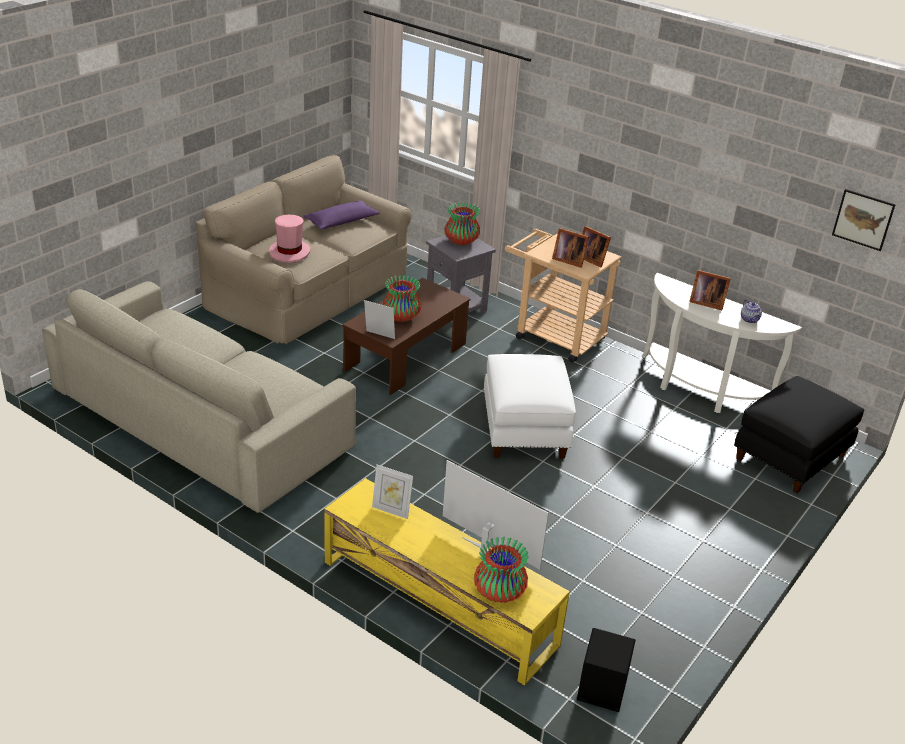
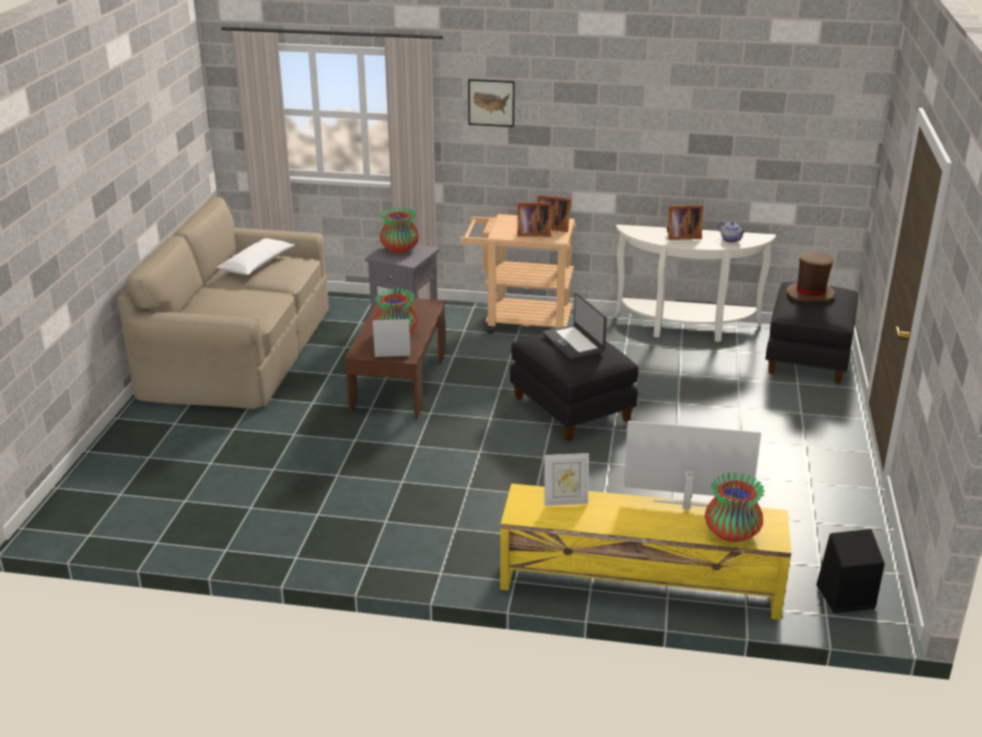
camera: 25 degrees left, 5 degrees down
beige sofa [42,281,356,513] -> none
pink hat [269,215,310,263] -> none
purple pillow [303,200,380,230] -> white pillow [216,238,295,275]
white ottoman [484,354,576,459] -> black ottoman [510,333,638,441]
picture [832,189,896,251] -> picture moved to [468,79,515,127]
none -> laptop [542,293,607,359]
none -> brown hat [786,252,835,303]

